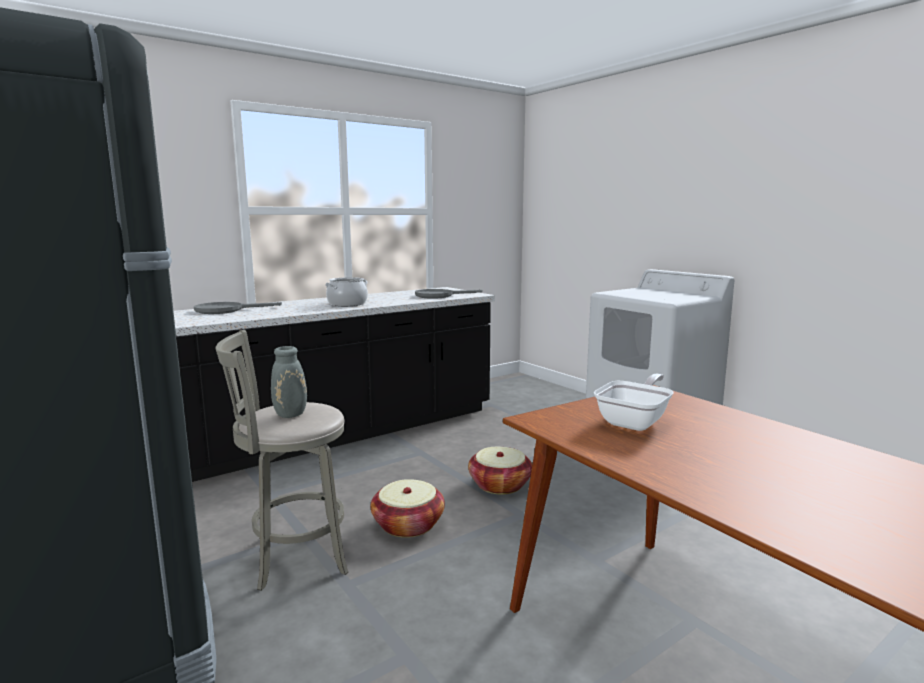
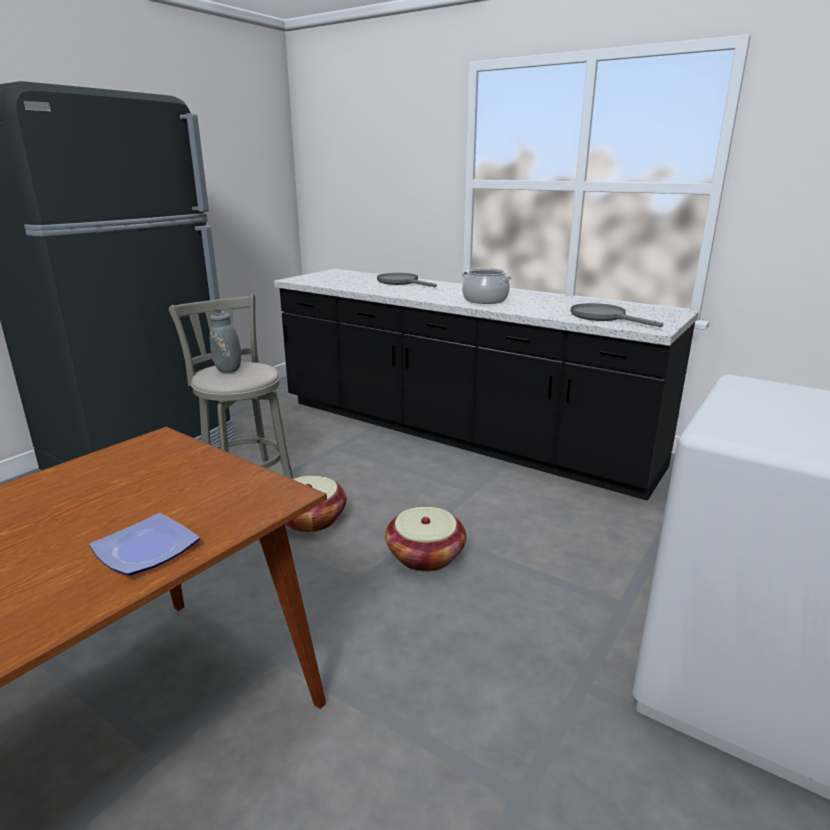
camera: 70 degrees right, 10 degrees up
frying pan [594,374,674,431] -> none
none -> plate [89,513,200,576]

